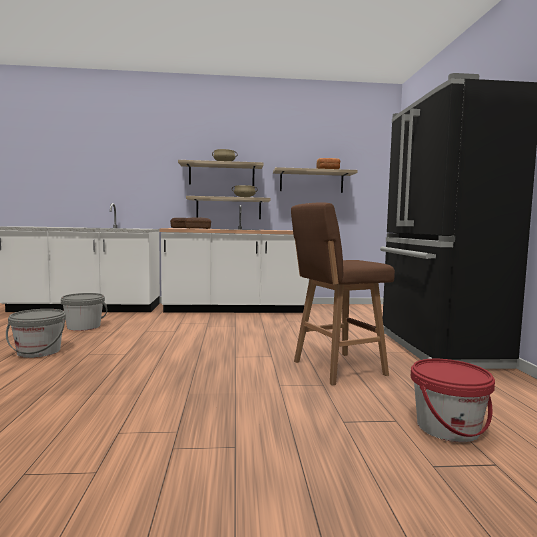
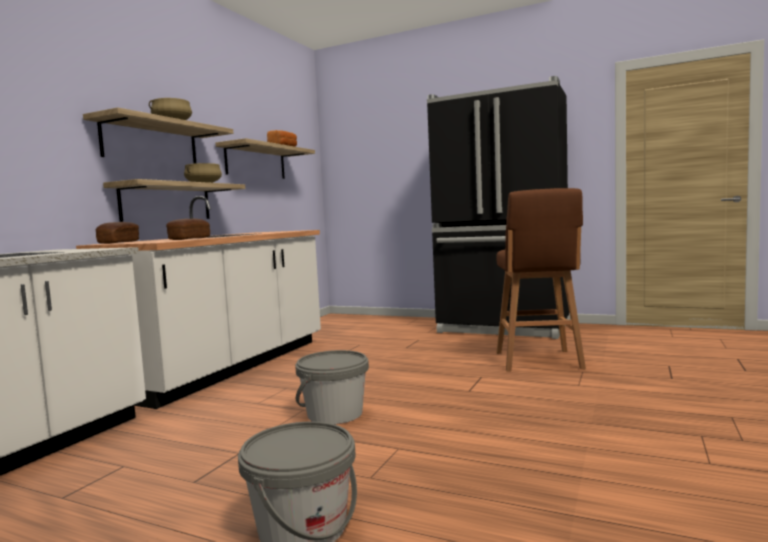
camera: 60 degrees left, 0 degrees up
grey bucket [61,293,107,331] -> grey bucket moved to [295,350,369,424]
red bucket [411,359,495,442] -> none

